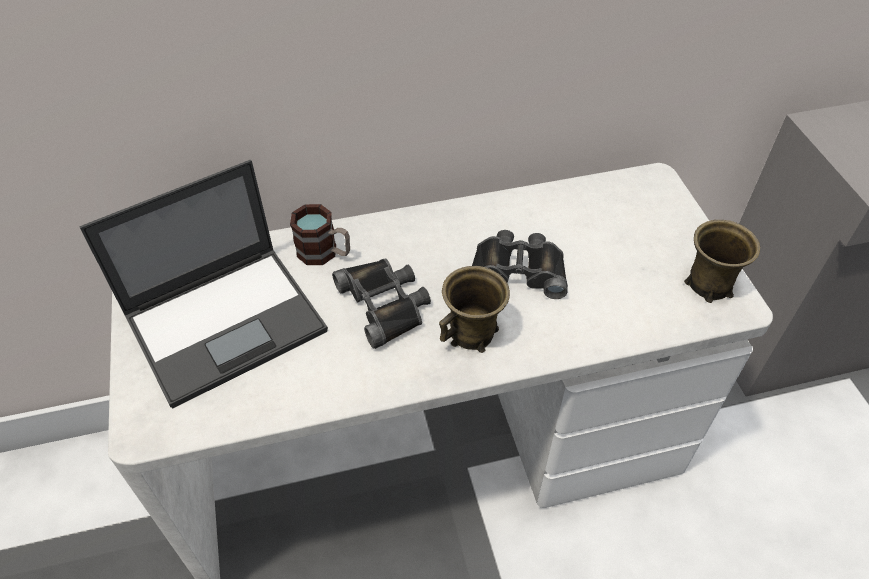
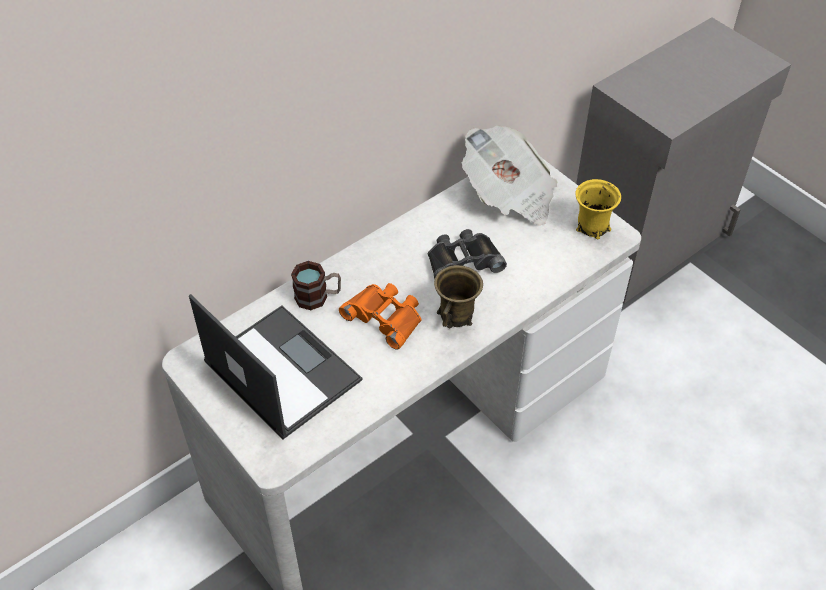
camera: 25 degrees left, 0 degrees up
laptop [80,160,328,408] -> laptop turned 75 degrees counterclockwise [189,294,362,440]
black binoculars [332,258,431,349] -> orange binoculars [339,283,422,350]
brown mug [684,220,760,303] -> yellow mug [575,179,621,239]
none -> newspaper [462,126,557,225]

